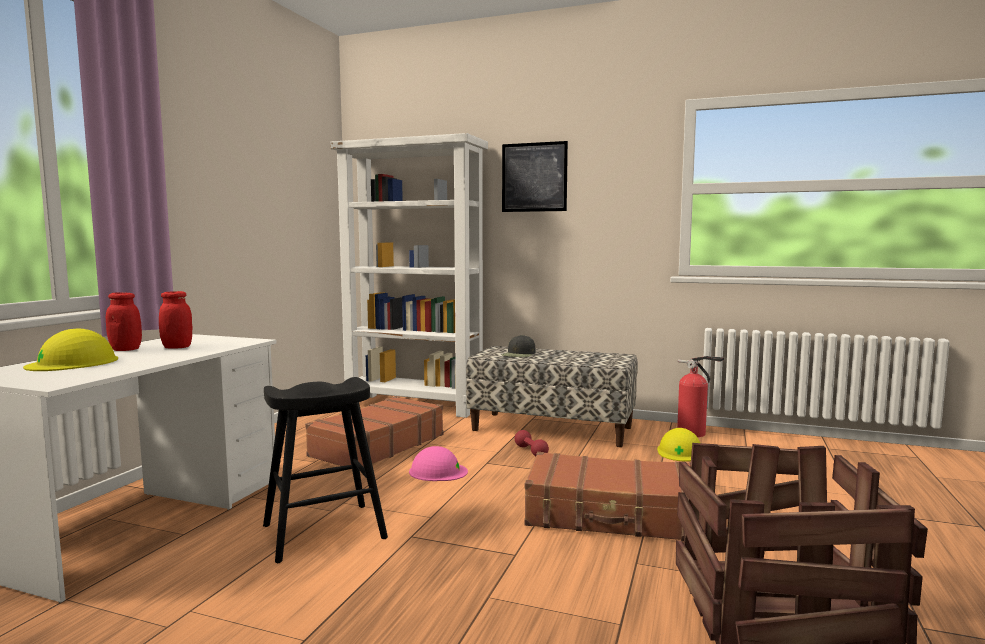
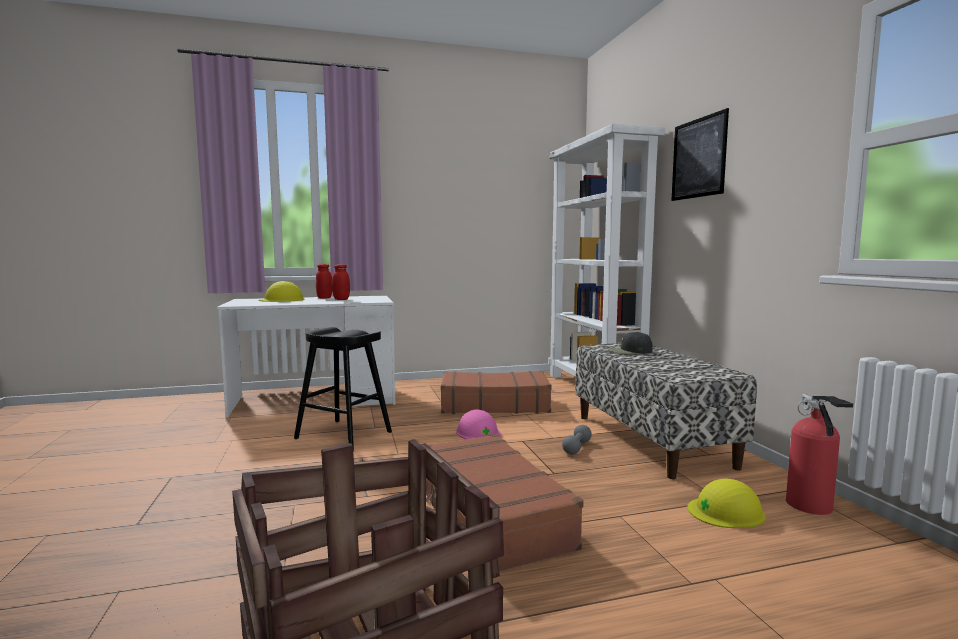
camera: 55 degrees right, 0 degrees up
red dumbbell [515,430,549,456] -> grey dumbbell [562,425,592,454]

